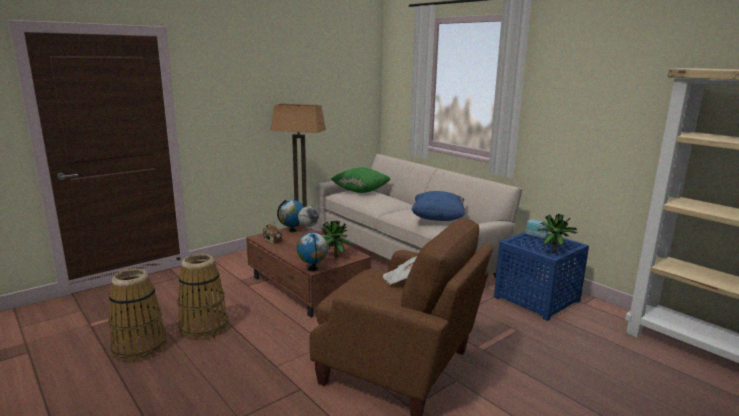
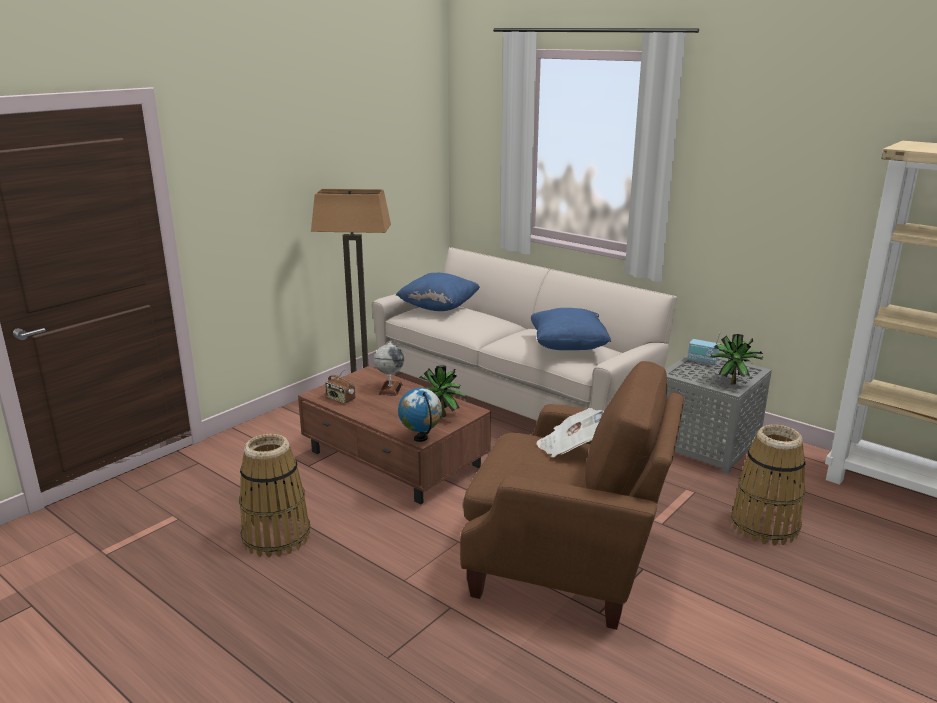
camera: 10 degrees left, 5 degrees up
basket [109,268,167,363] -> basket moved to [731,425,805,545]
globe [277,200,304,232] -> none
green pillow [331,167,390,193] -> blue pillow [396,273,480,311]
blue side table [494,232,589,321] -> grey side table [665,355,771,474]

